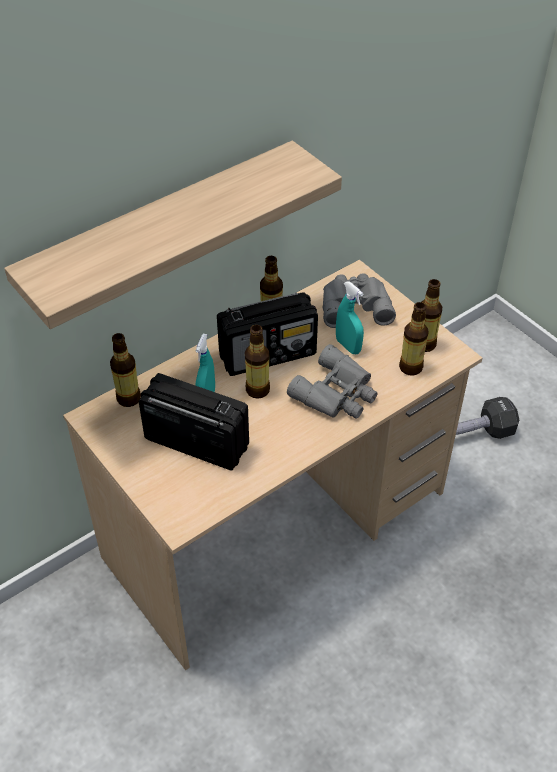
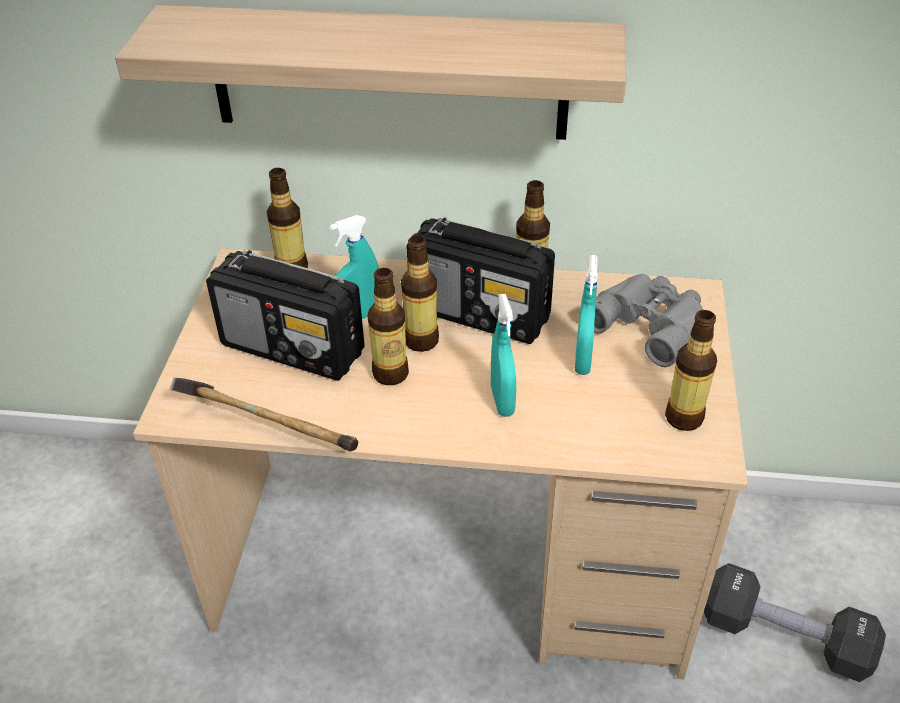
camera: 45 degrees right, 5 degrees down
radio [139,373,249,471] -> radio turned 135 degrees clockwise [206,250,365,381]
grey binoculars [287,344,378,419] -> turquoise spray bottle [491,294,516,417]
bottle [399,302,429,376] -> bottle moved to [367,268,409,385]
none -> hammer [170,378,358,452]

